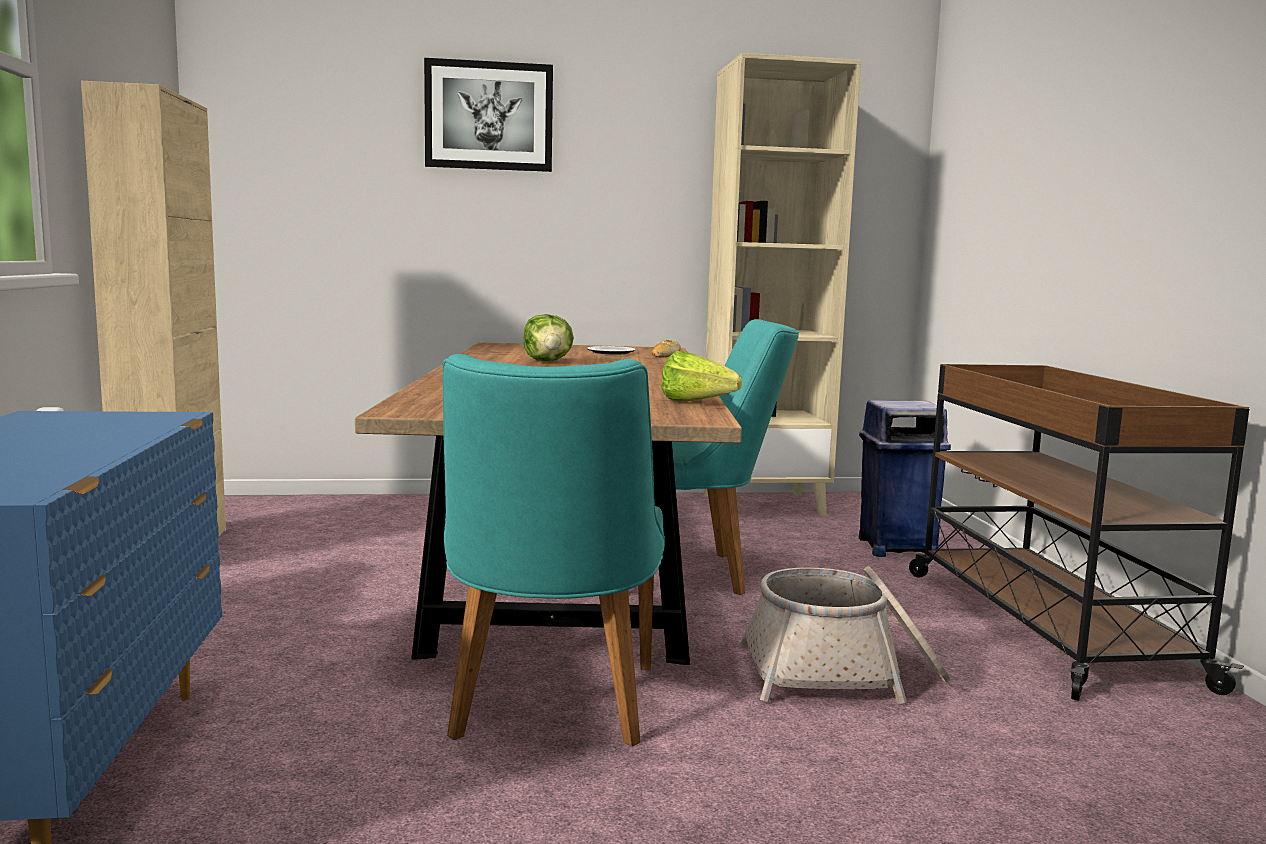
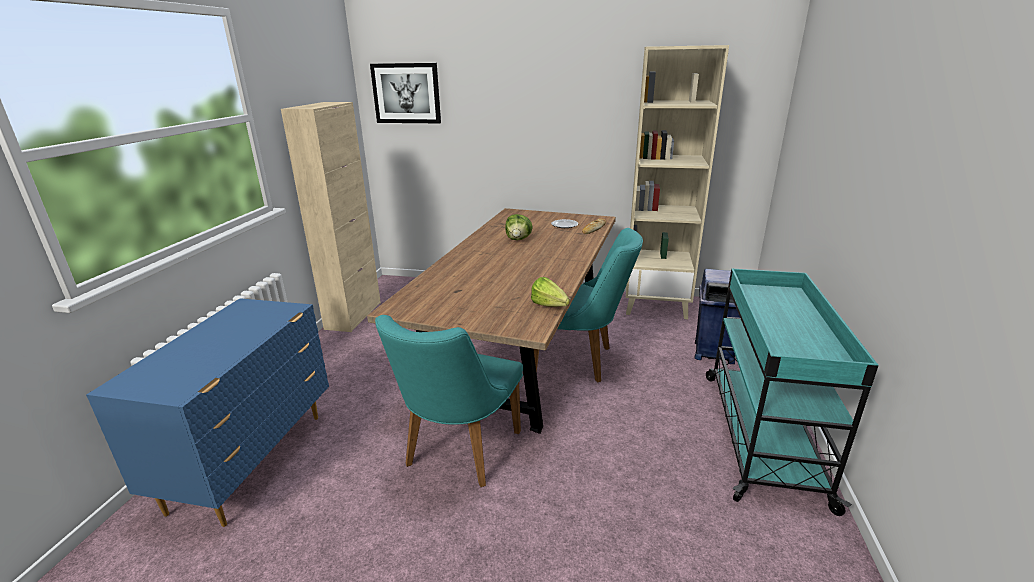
camera: 20 degrees right, 15 degrees up
picture [424,58,553,172] -> picture moved to [370,63,441,123]
basket [740,566,950,704] -> none
brown cart [909,364,1249,701] -> turquoise cart [706,269,878,516]

